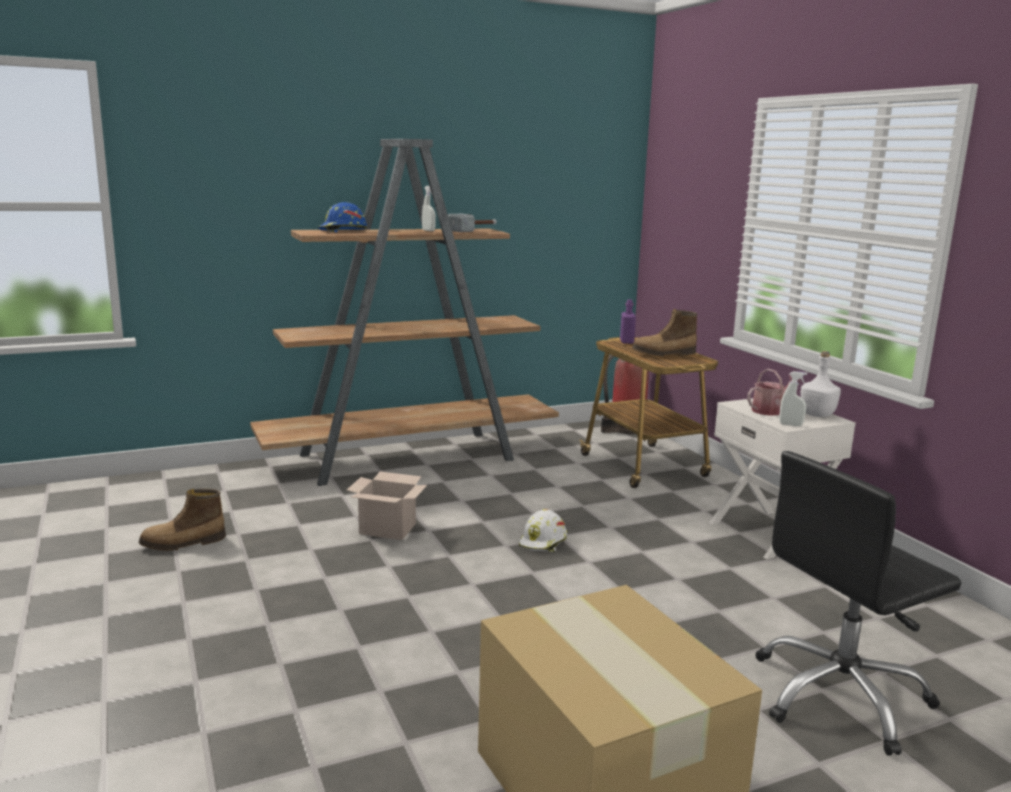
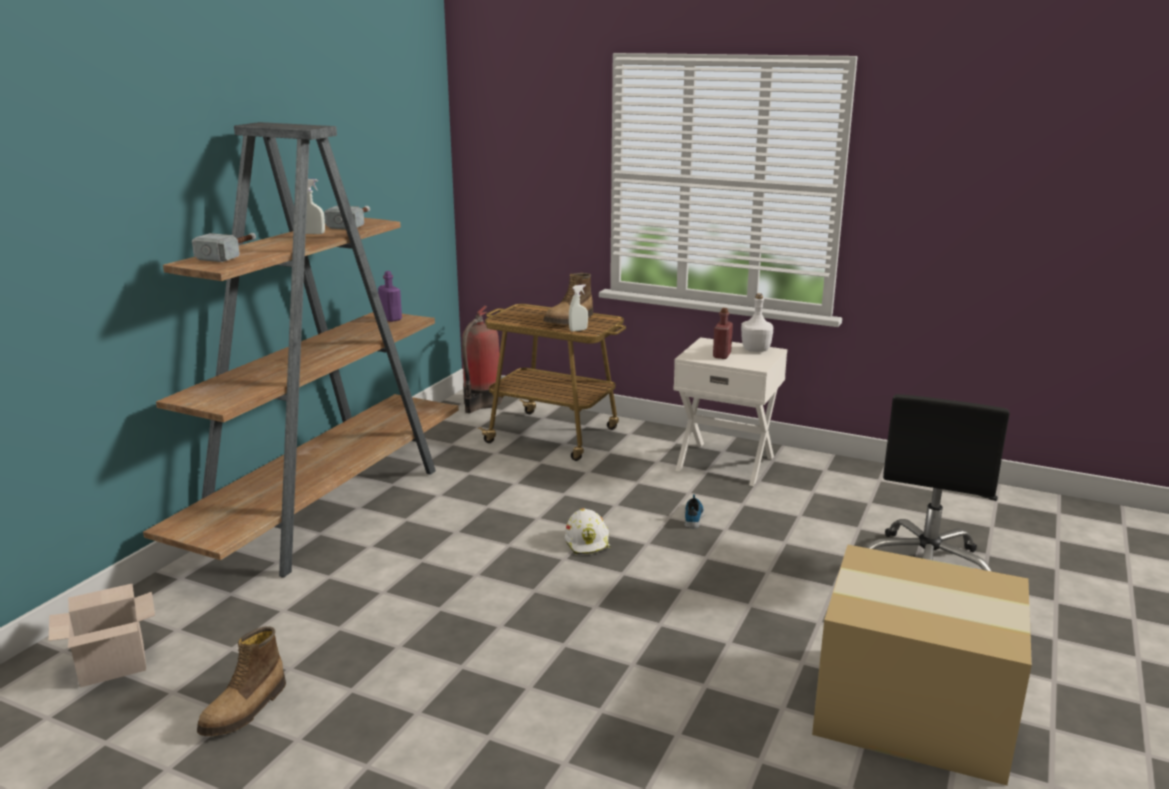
camera: 40 degrees left, 5 degrees up
blue hard hat [318,202,367,233] -> hammer [192,233,256,262]
cardboard box [347,472,427,540] -> cardboard box moved to [49,583,155,688]
purple bottle [620,299,636,344] -> purple bottle moved to [378,271,402,322]
watering can [747,369,800,416] -> red bottle [713,308,733,359]
white spray bottle [779,371,807,426] -> white spray bottle moved to [569,284,588,332]
none -> shoe [684,494,705,528]

